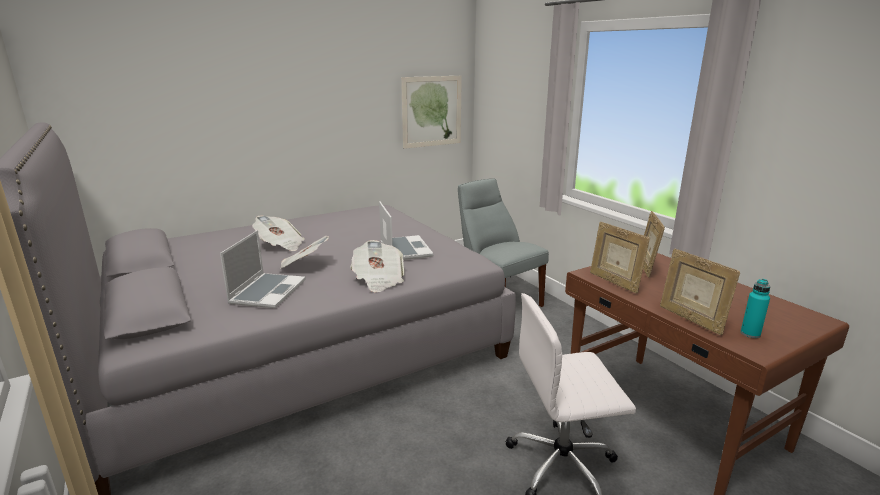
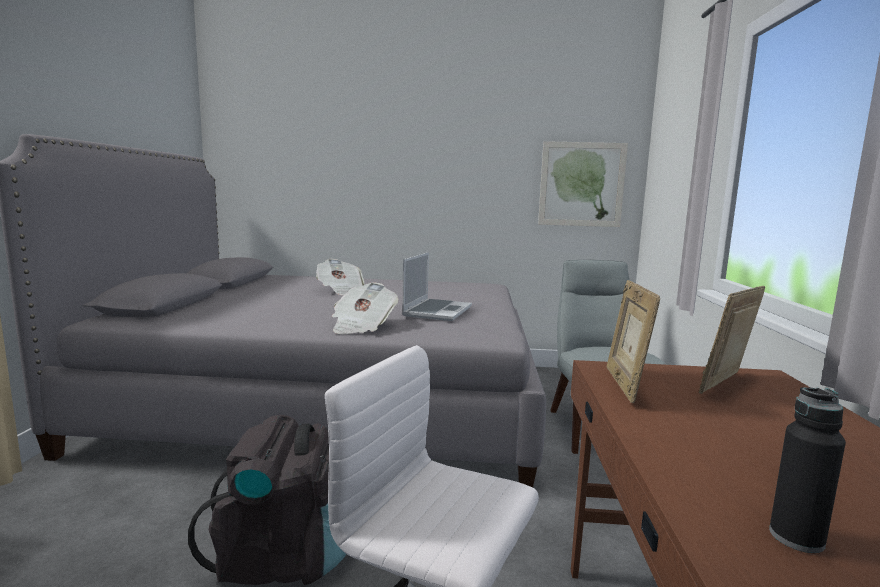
camera: 35 degrees right, 10 degrees down
laptop [220,230,306,308] -> none
newspaper [280,236,329,269] -> none
picture frame [660,249,740,335] -> none
turquoise bottle [741,279,770,338] -> black bottle [769,387,846,553]
none -> black backpack [188,415,346,585]

